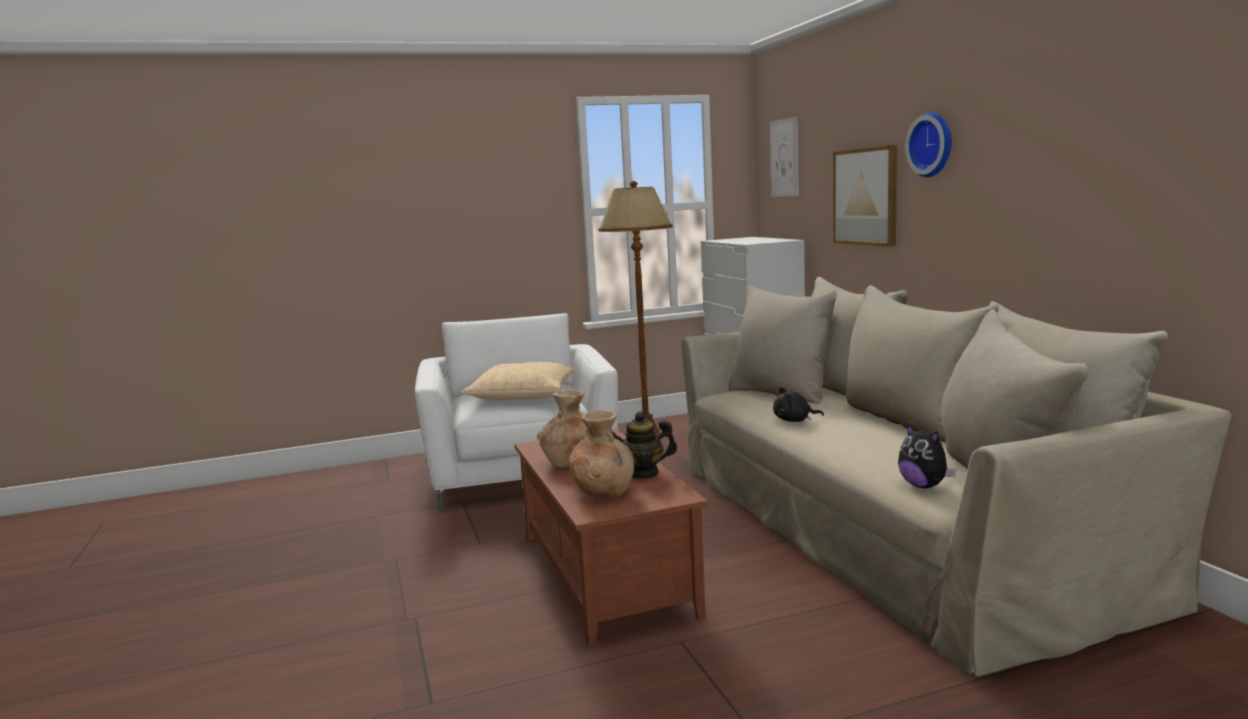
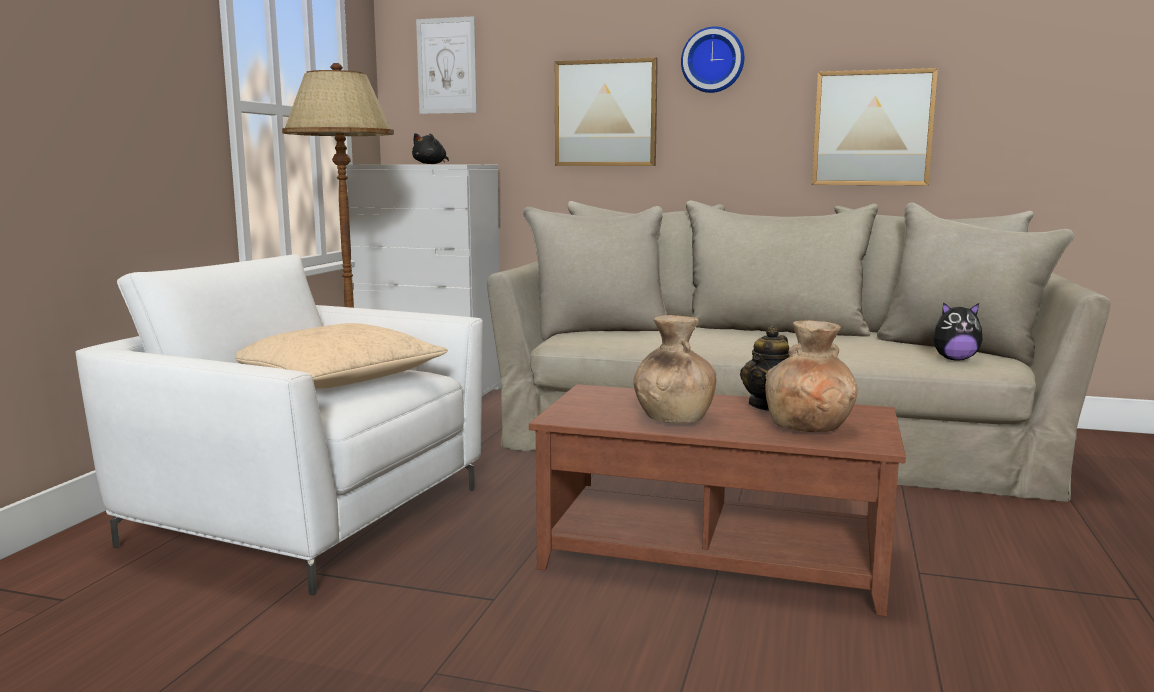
camera: 55 degrees left, 0 degrees up
black plush toy [773,387,824,422] -> black plush toy moved to [412,133,449,164]
none -> picture [812,68,938,185]

